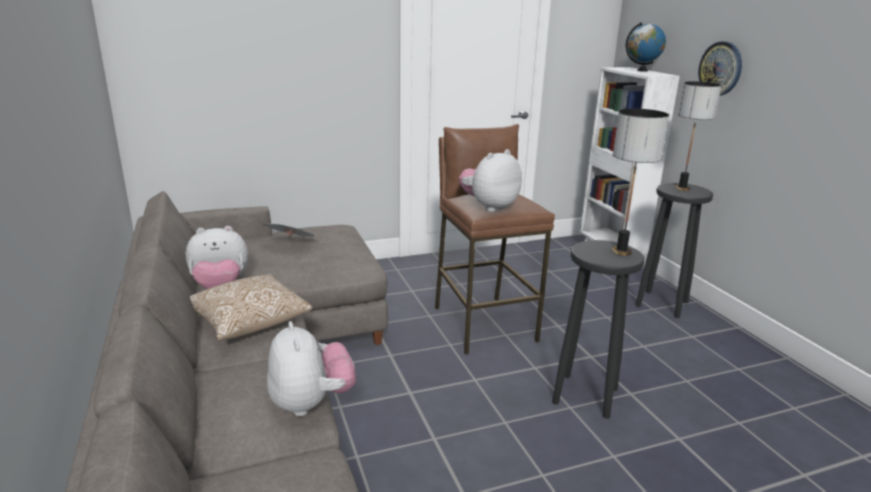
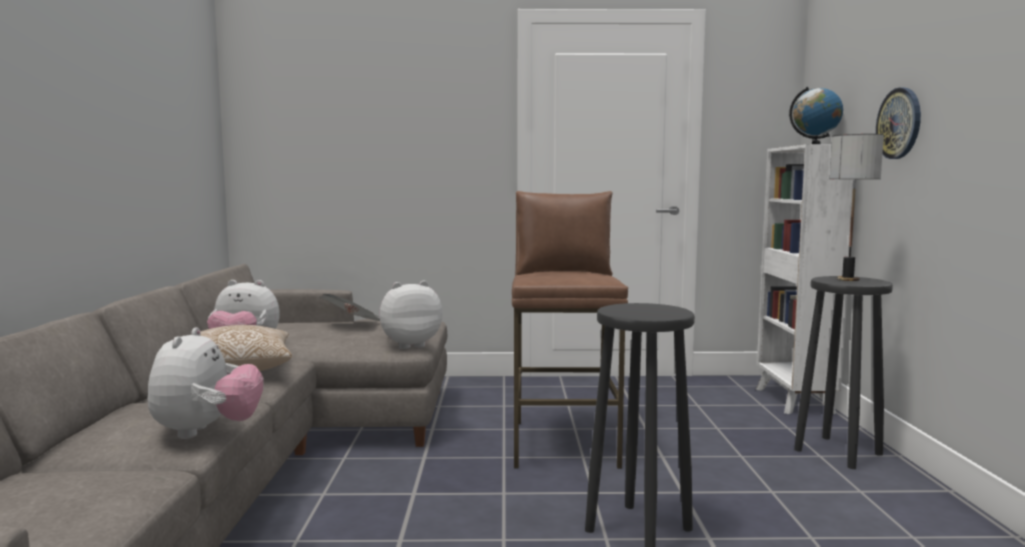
camera: 20 degrees right, 15 degrees down
plush toy [459,149,522,212] -> plush toy moved to [379,280,443,349]
table lamp [612,109,669,256] -> none

